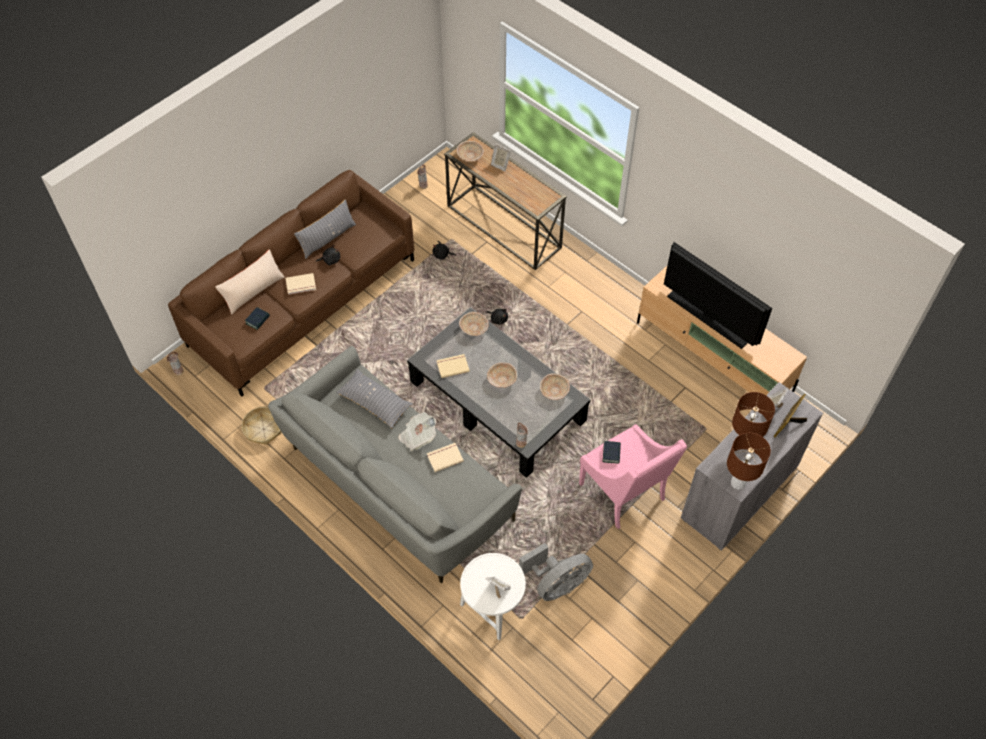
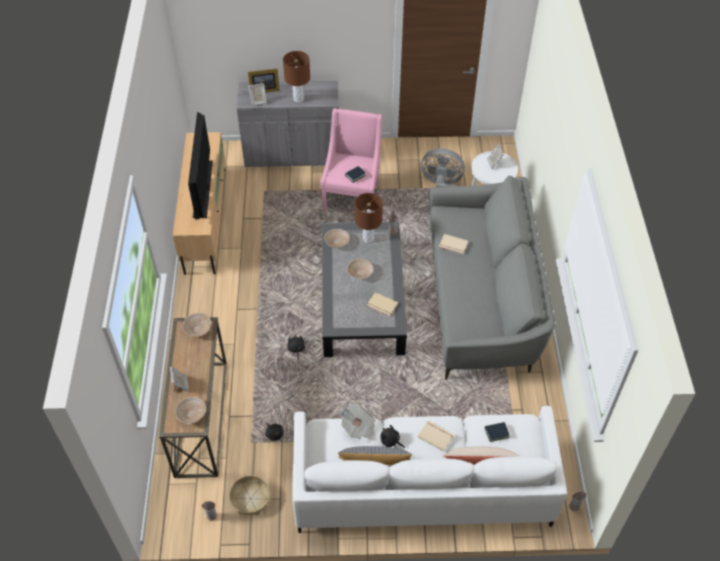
camera: 135 degrees left, 5 degrees down
brown sofa [168,170,414,397] -> white sofa [292,406,567,533]
basket [242,407,281,445] -> basket moved to [229,475,270,515]
grey pillow [336,369,413,428] -> none
newspaper [398,412,437,451] -> newspaper moved to [341,404,376,440]
beige bowl [459,312,489,336] -> beige bowl moved to [182,313,211,336]
brown table lamp [727,433,771,490] -> brown table lamp moved to [355,193,383,243]

